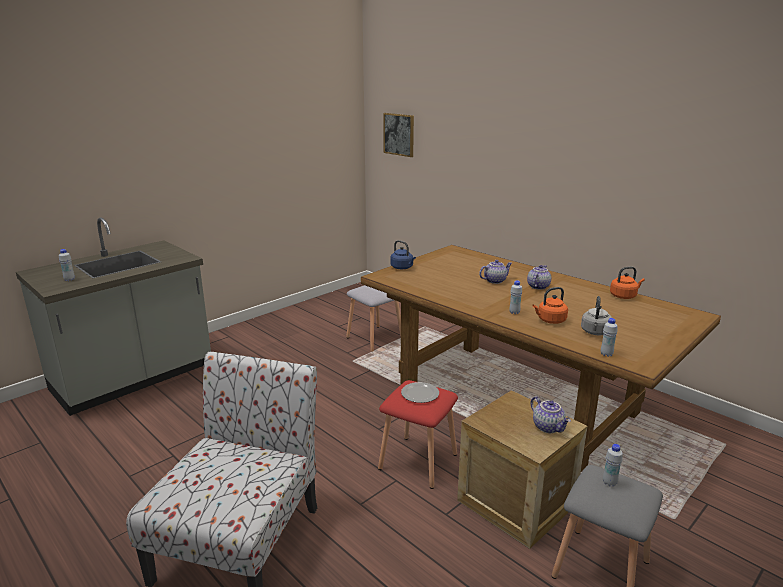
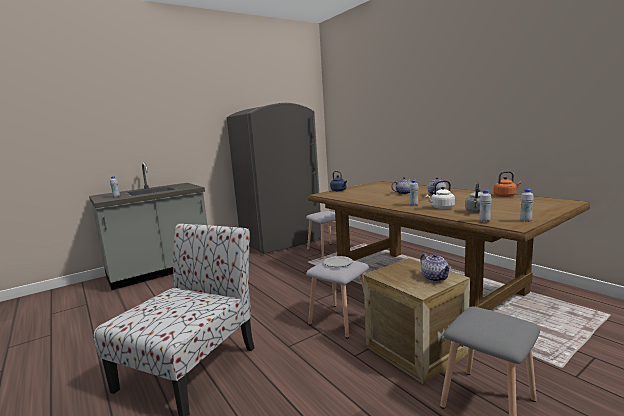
camera: 10 degrees right, 10 degrees down
red stool [378,380,458,489] -> grey stool [306,261,369,338]
picture [383,113,414,157] -> none
orange kettle [532,287,568,324] -> white kettle [425,180,455,209]
white bottle [603,444,623,487] -> white bottle moved to [520,188,534,222]
none -> grey fridge [227,103,321,253]

